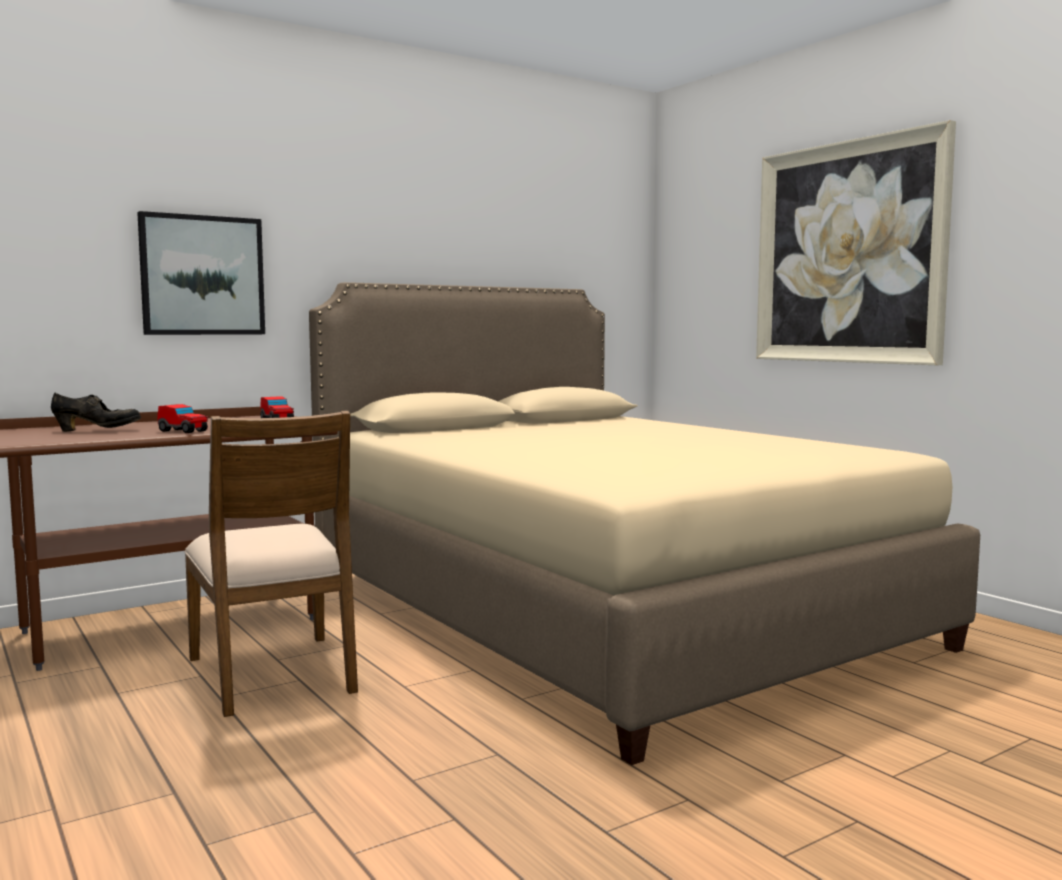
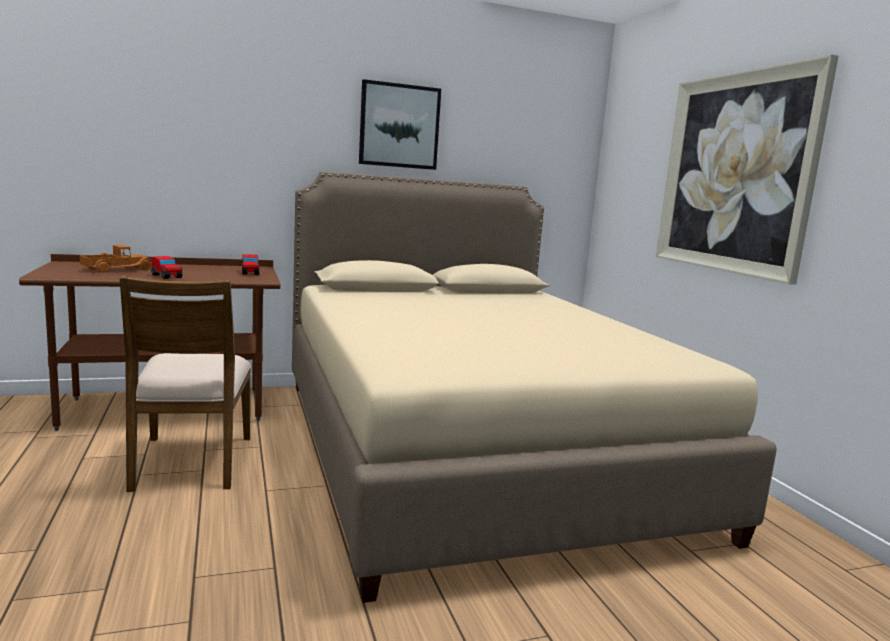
camera: 15 degrees right, 5 degrees up
black shoe [51,393,141,432] -> toy truck [80,245,152,273]
picture [137,211,265,335] -> picture moved to [359,79,441,170]

